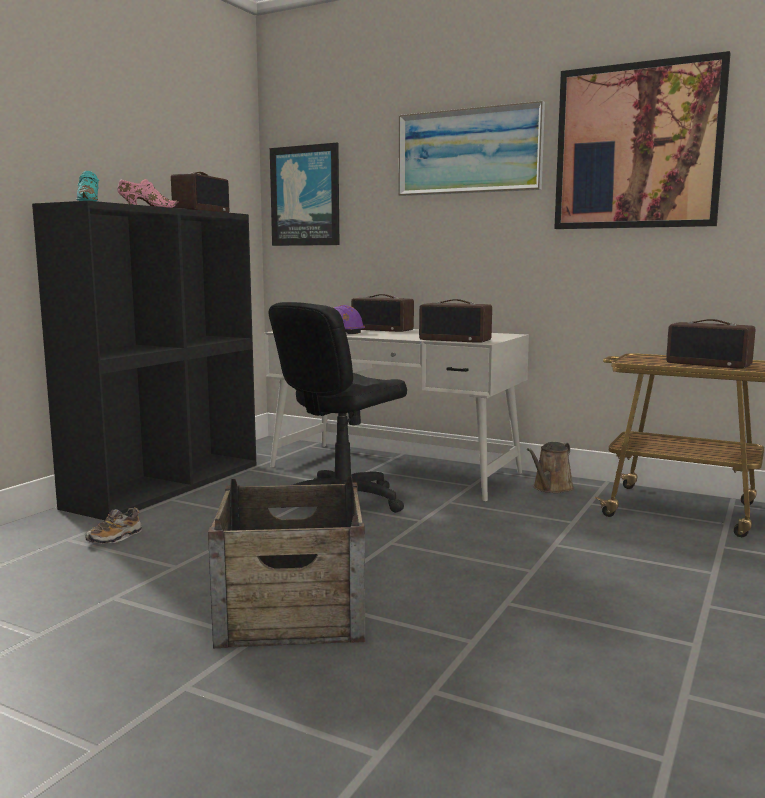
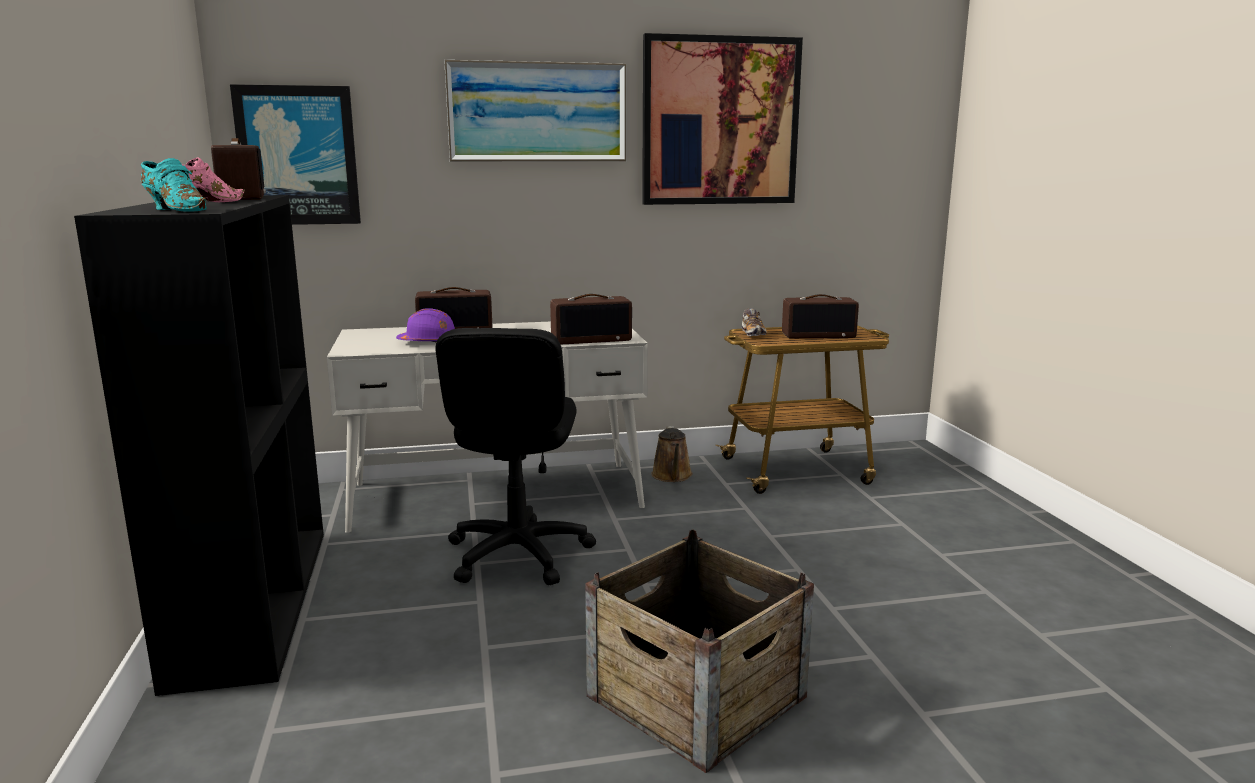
camera: 40 degrees left, 5 degrees up
shoe [85,507,142,544] -> shoe moved to [742,309,767,337]

